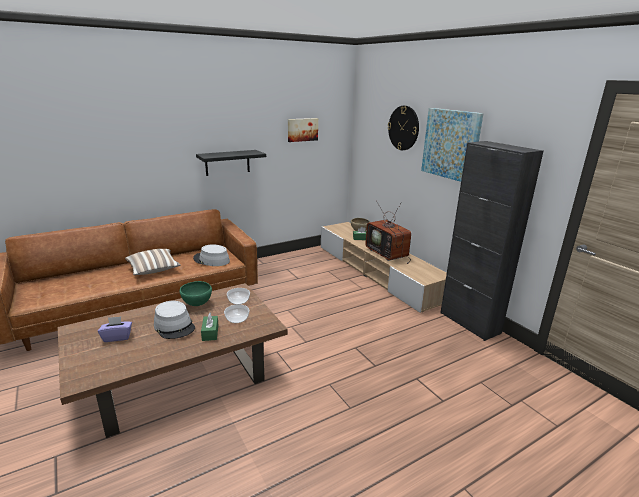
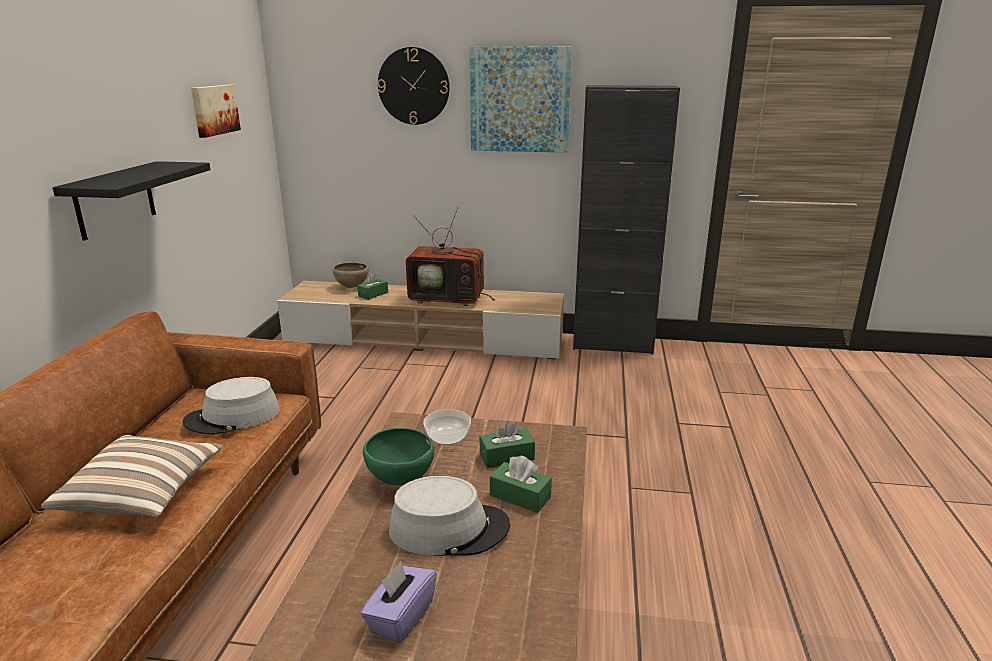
camera: 50 degrees left, 0 degrees up
bowl [224,304,249,323] -> green tissue box [480,421,535,468]

